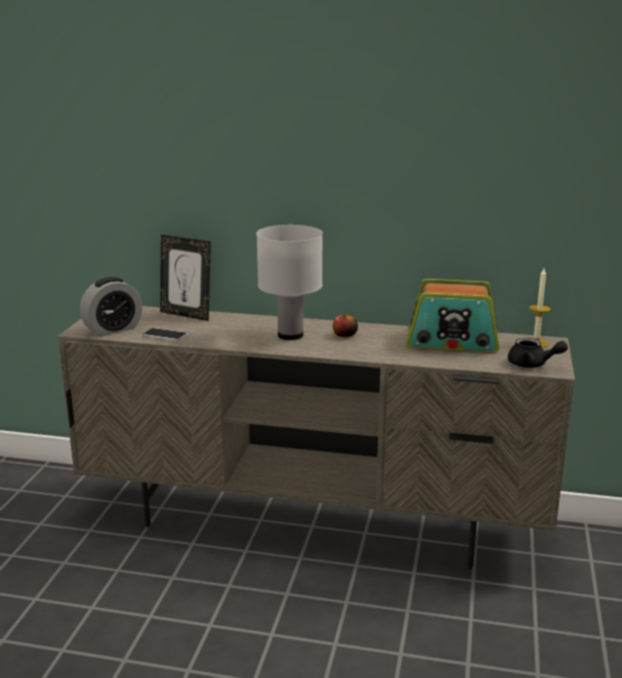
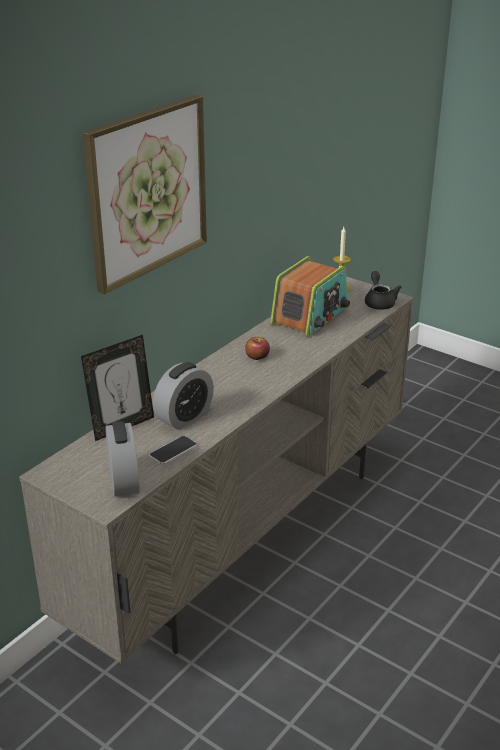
camera: 65 degrees left, 10 degrees up
white table lamp [256,225,323,340] -> none
black teapot [508,338,568,368] -> black teapot turned 60 degrees counterclockwise [365,271,402,310]
none -> picture [83,95,207,294]
none -> alarm clock [153,362,214,430]

